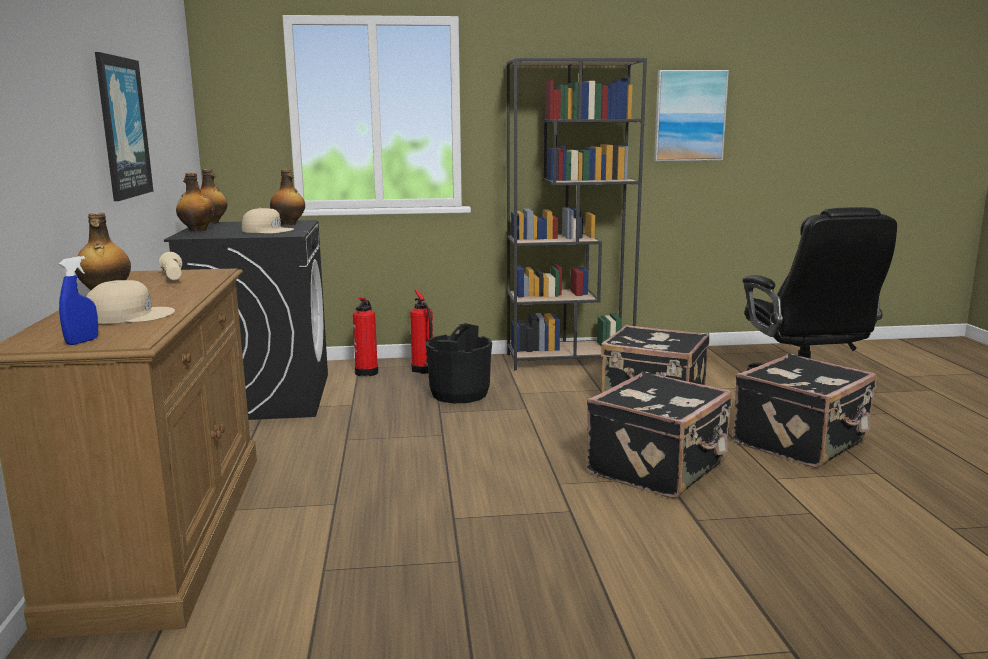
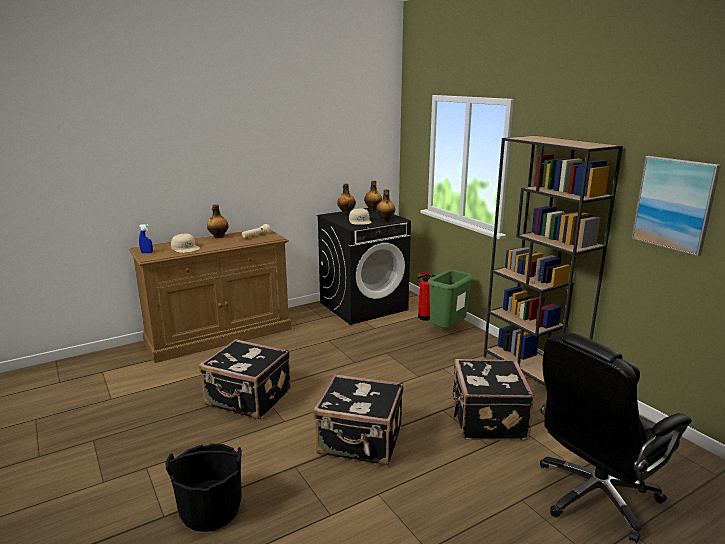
camera: 65 degrees right, 5 degrees up
picture [95,52,153,201] -> none
fire extinguisher [410,289,433,374] -> green trash can [428,269,473,328]
black bucket [425,323,492,403] -> black bucket moved to [165,443,242,532]
black suitcase [733,353,877,468] -> black suitcase moved to [199,339,291,419]

